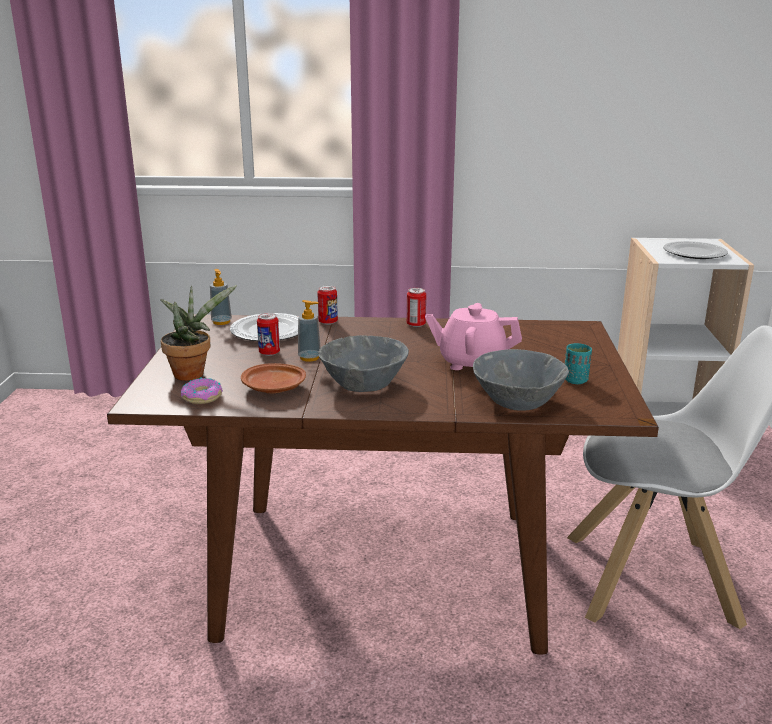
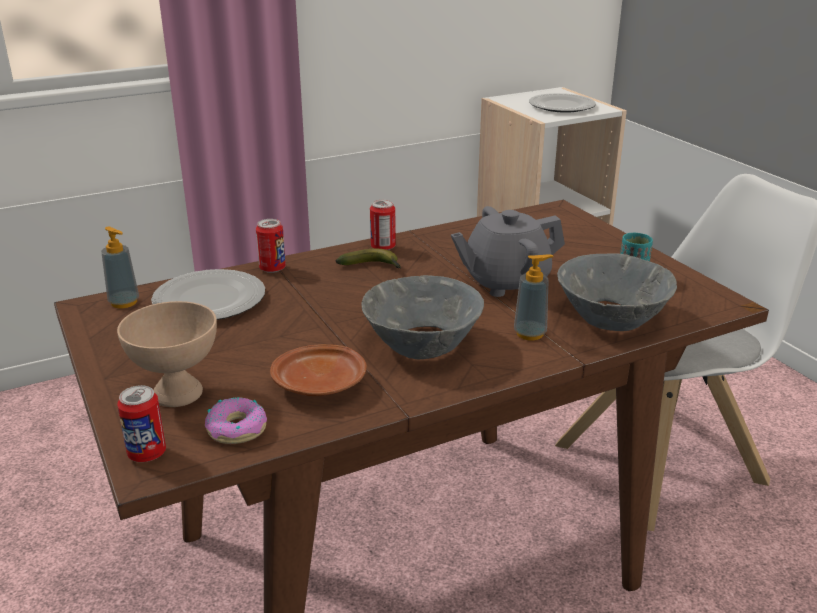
camera: 30 degrees left, 5 degrees up
potted plant [160,285,237,381] -> beige bowl [117,301,217,407]
can [257,313,280,356] -> can moved to [117,385,166,462]
soap dispenser [298,300,321,362] -> soap dispenser moved to [514,254,553,340]
pink teapot [425,303,522,370] -> grey teapot [451,206,565,297]
none -> banana [336,248,401,268]

